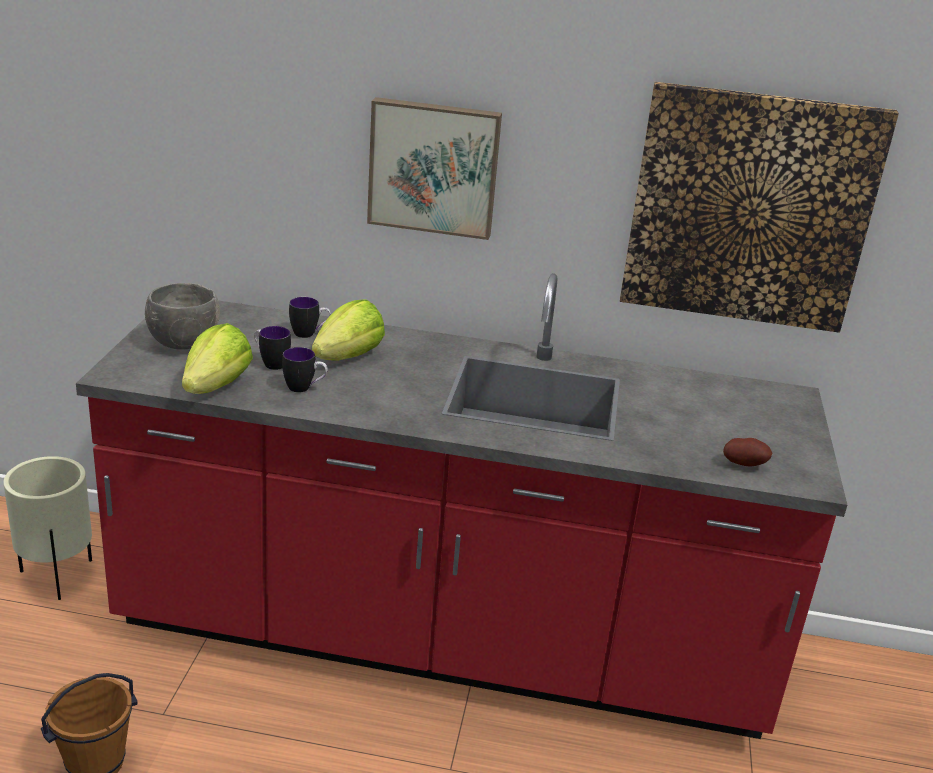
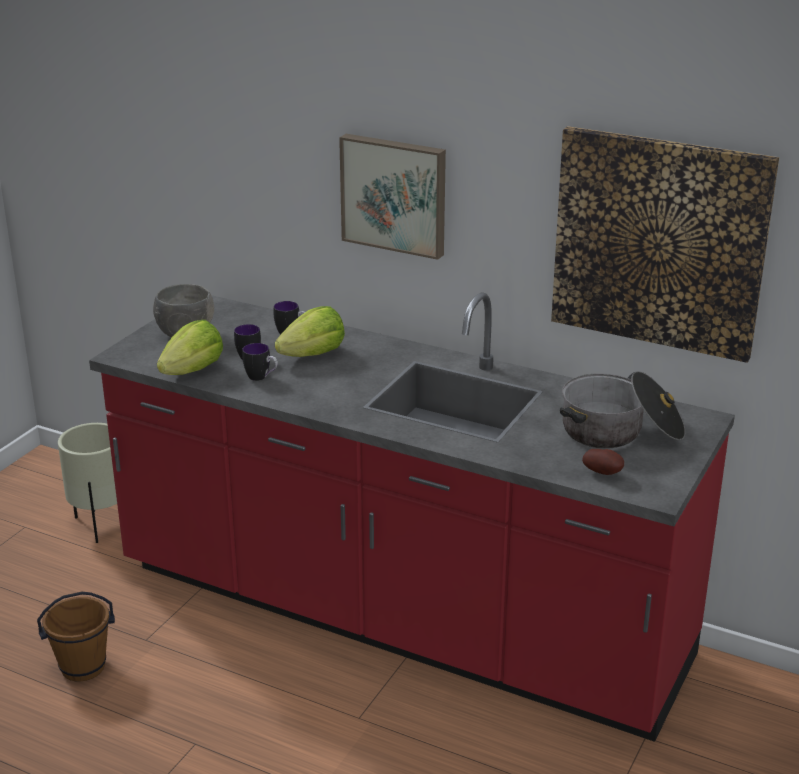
camera: 20 degrees right, 0 degrees up
none -> cooking pot [560,371,685,449]

